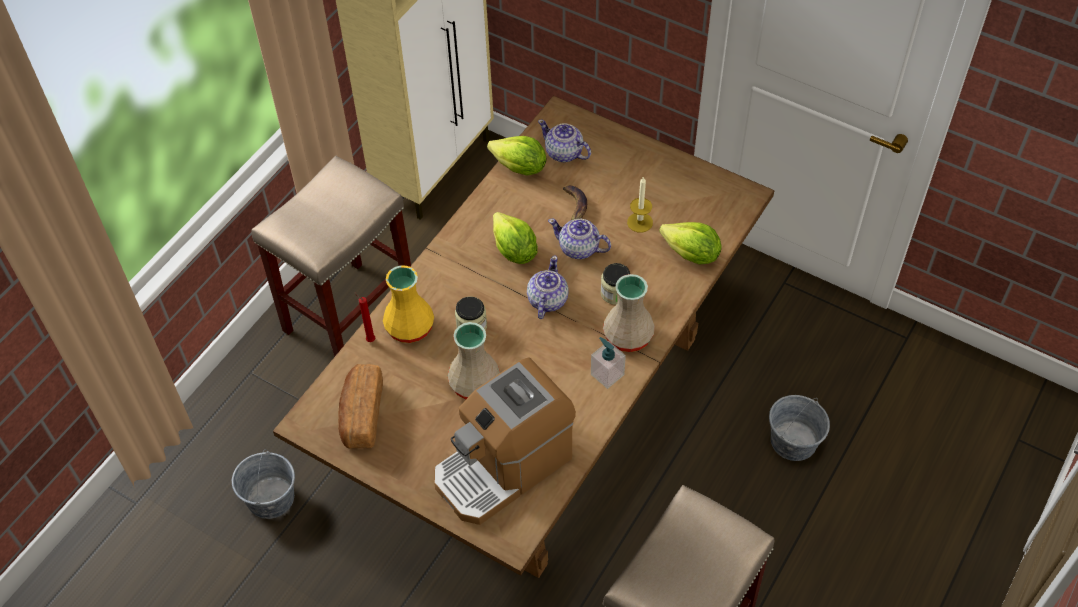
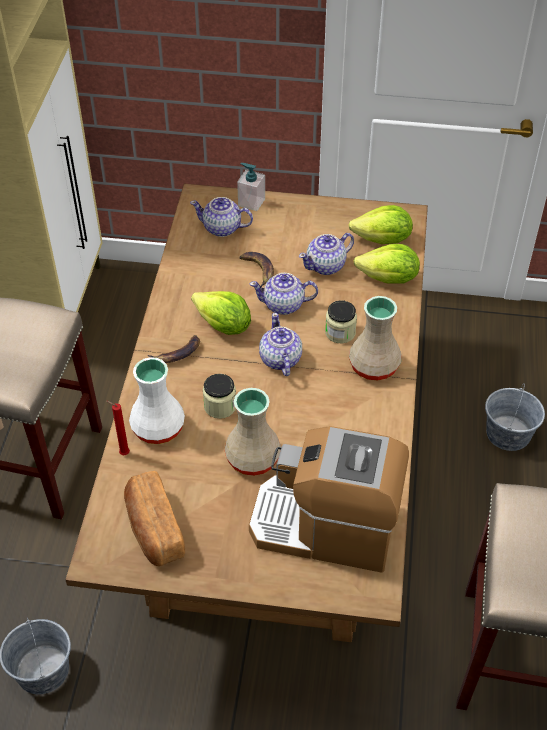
camera: 25 degrees left, 5 degrees down
yellow vase [383,265,434,343] -> white vase [129,357,185,444]
coffee machine [434,357,576,525] -> coffee machine turned 75 degrees clockwise [249,426,409,573]
lettuce [487,136,547,176] -> lettuce moved to [349,205,413,244]
soap dispenser [591,337,626,389] -> soap dispenser moved to [237,163,265,211]
candle [627,176,653,233] -> teapot [299,233,354,275]
none -> banana [148,335,200,363]

